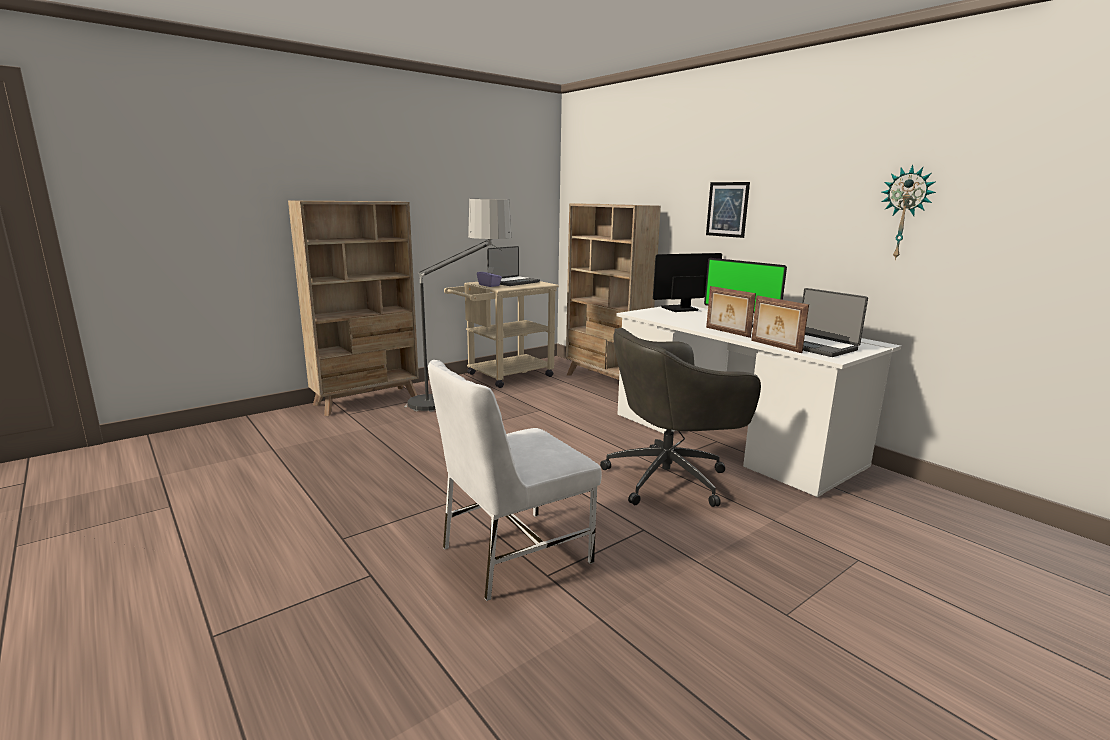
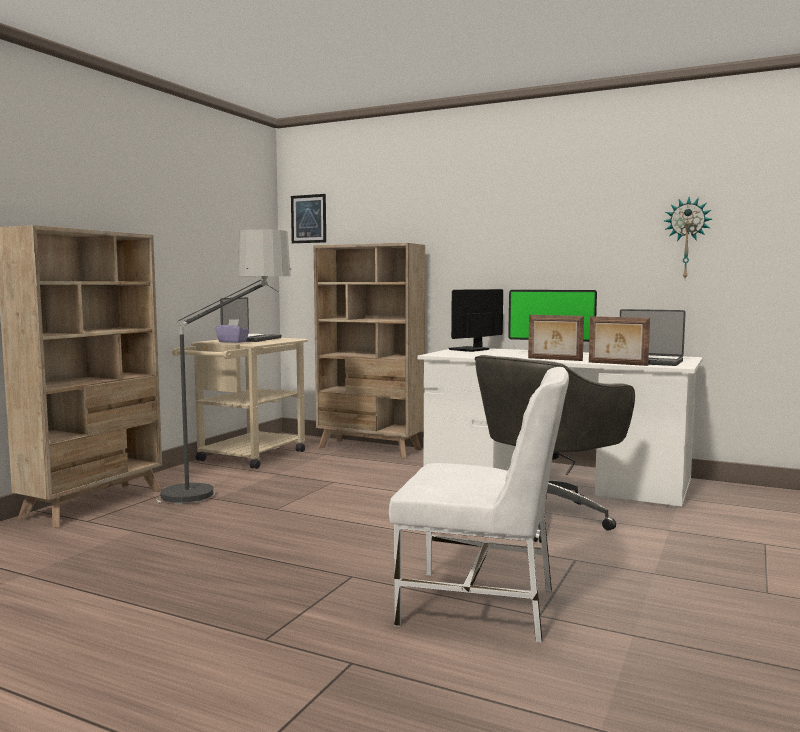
camera: 25 degrees left, 10 degrees down
white chair [428,360,602,601] -> white chair turned 105 degrees counterclockwise [389,367,569,643]
picture [706,182,750,238] -> picture moved to [291,194,326,243]

